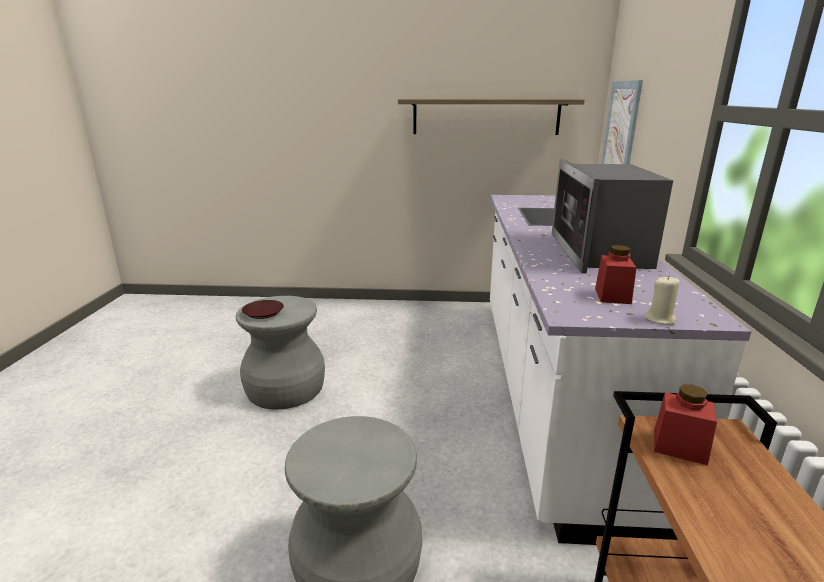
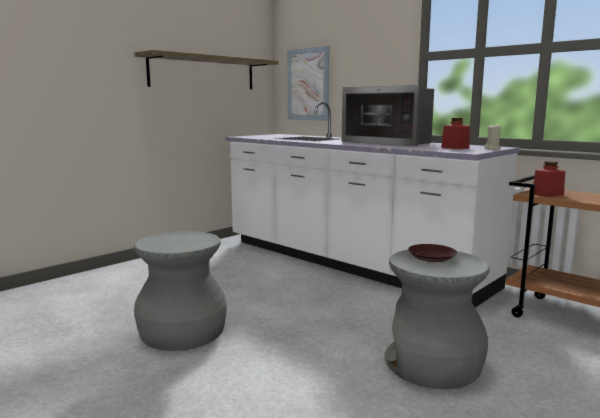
camera: 50 degrees left, 10 degrees down
brown plate [242,300,284,319] -> brown plate moved to [408,244,457,262]

